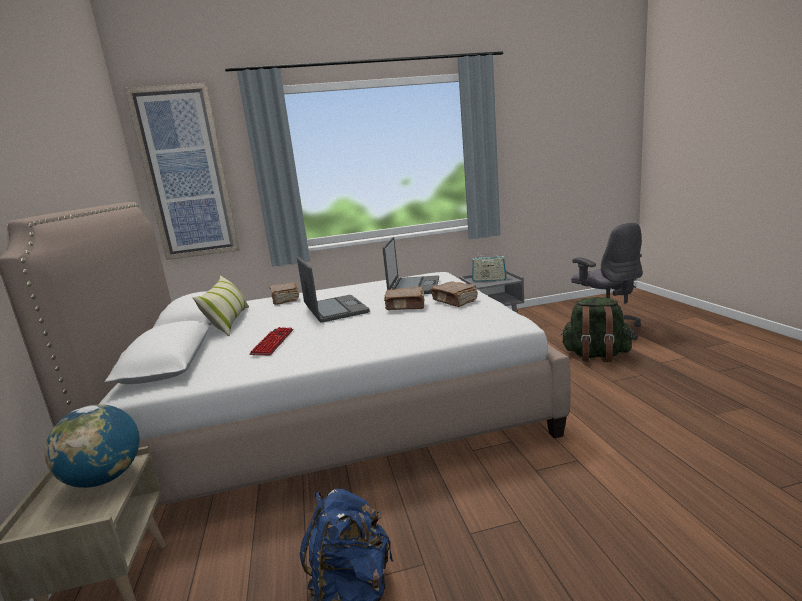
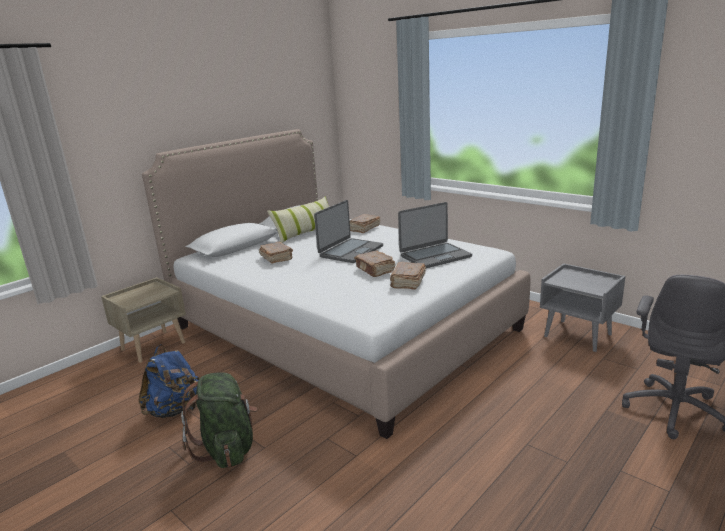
camera: 55 degrees right, 5 degrees up
globe [44,404,140,488] -> none
picture [125,83,240,260] -> none
keyboard [250,327,293,355] -> brown book [259,242,293,264]
radio [472,255,507,282] -> none
green backpack [561,297,632,362] -> green backpack moved to [181,372,258,468]

